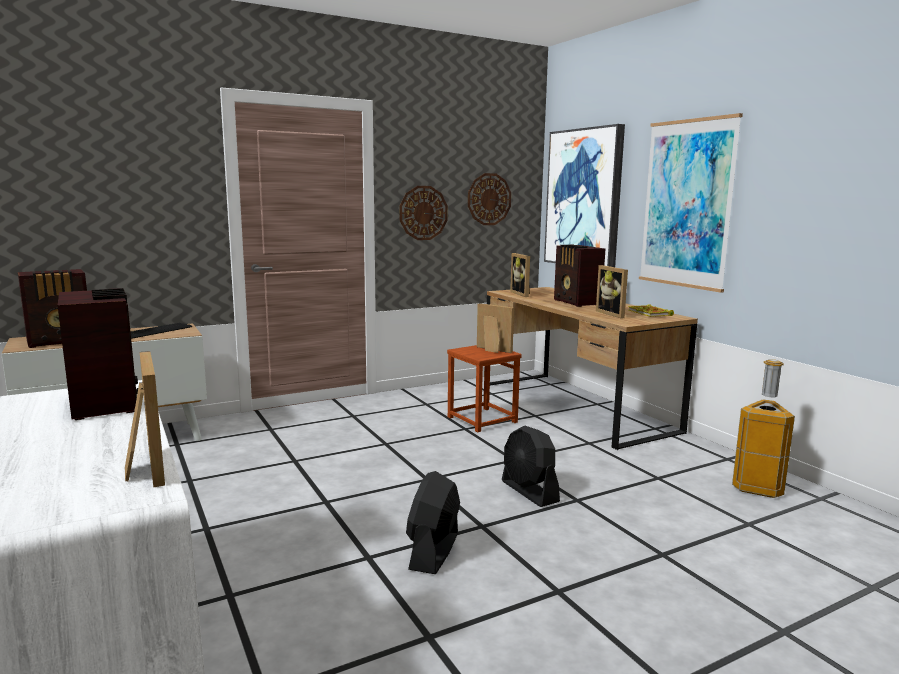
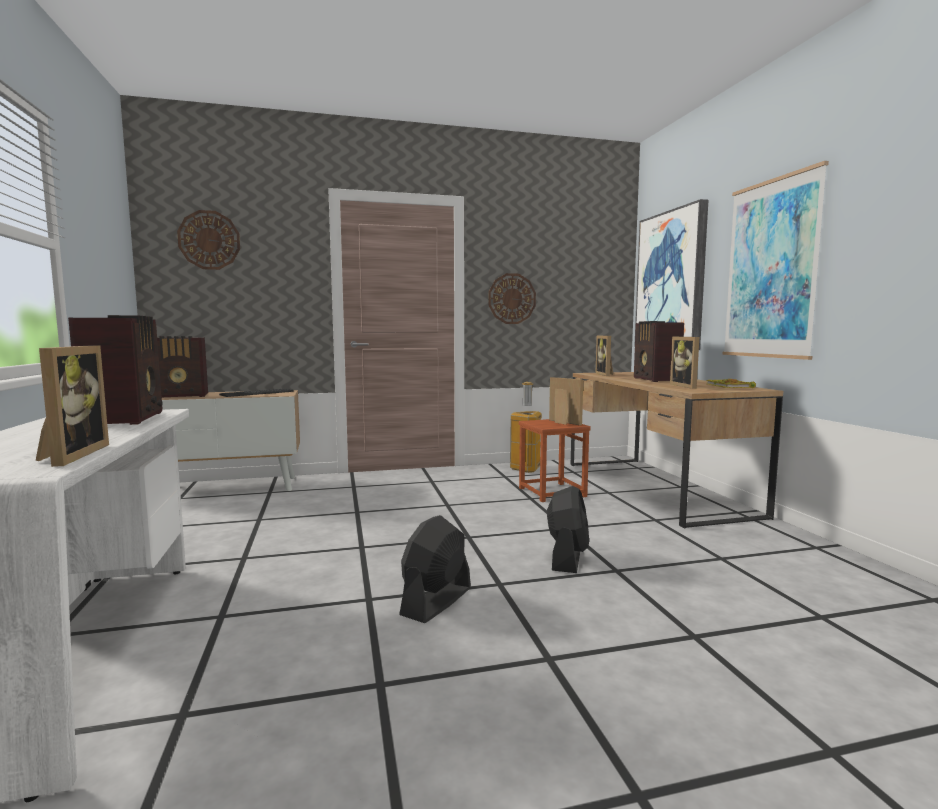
camera: 15 degrees right, 5 degrees down
wall clock [468,173,511,225] -> wall clock moved to [177,210,240,270]
black fan [502,425,560,507] -> black fan turned 150 degrees counterclockwise [547,486,589,573]
trash can [732,359,795,498] -> trash can moved to [510,382,542,473]

